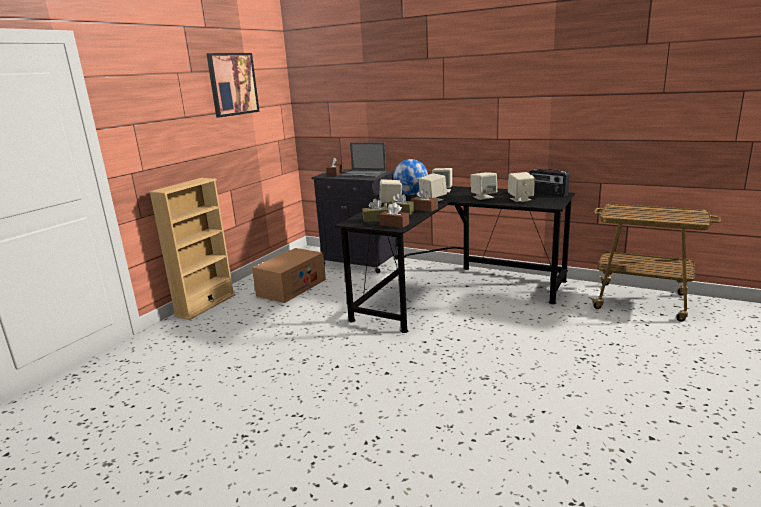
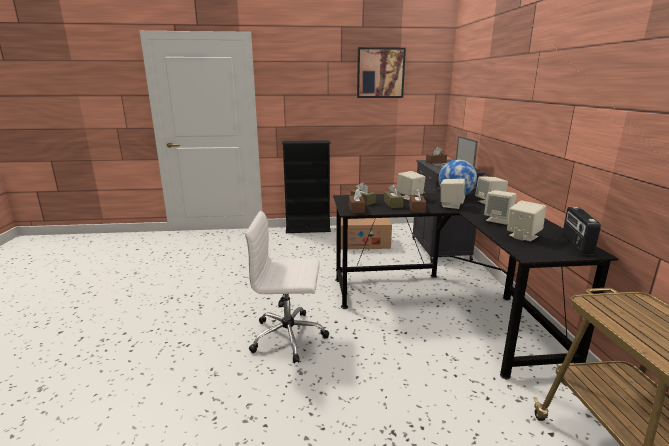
camera: 55 degrees right, 0 degrees up
beige bookcase [149,178,236,320] -> black bookcase [282,140,331,233]
none -> white office chair [245,211,329,364]

